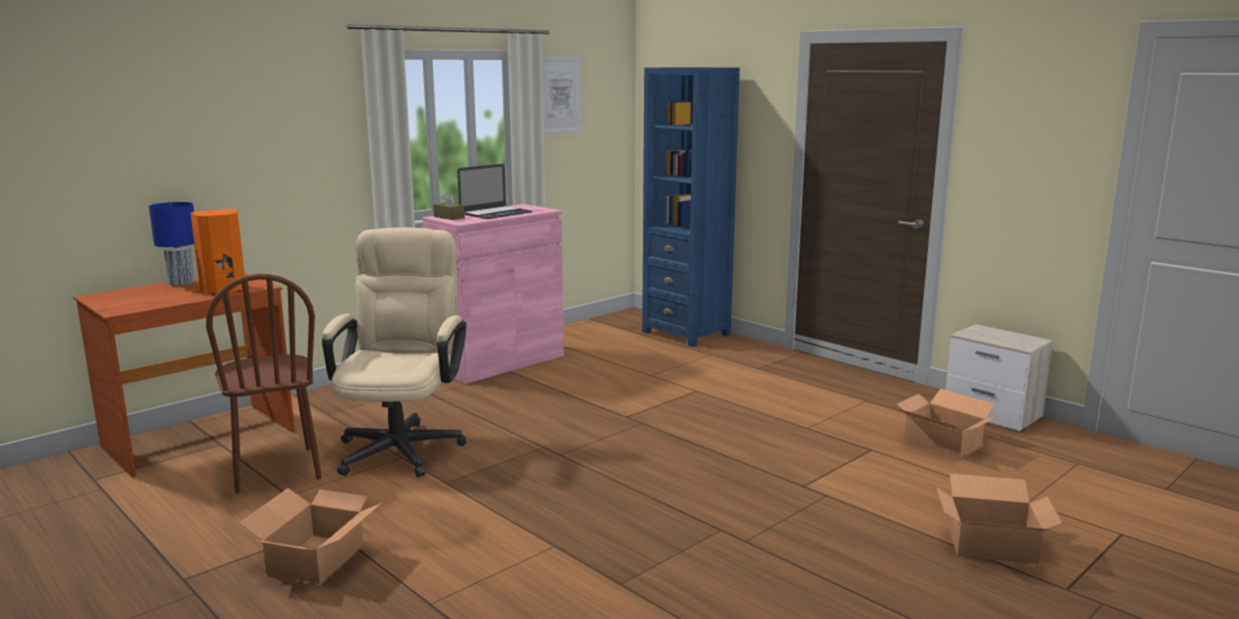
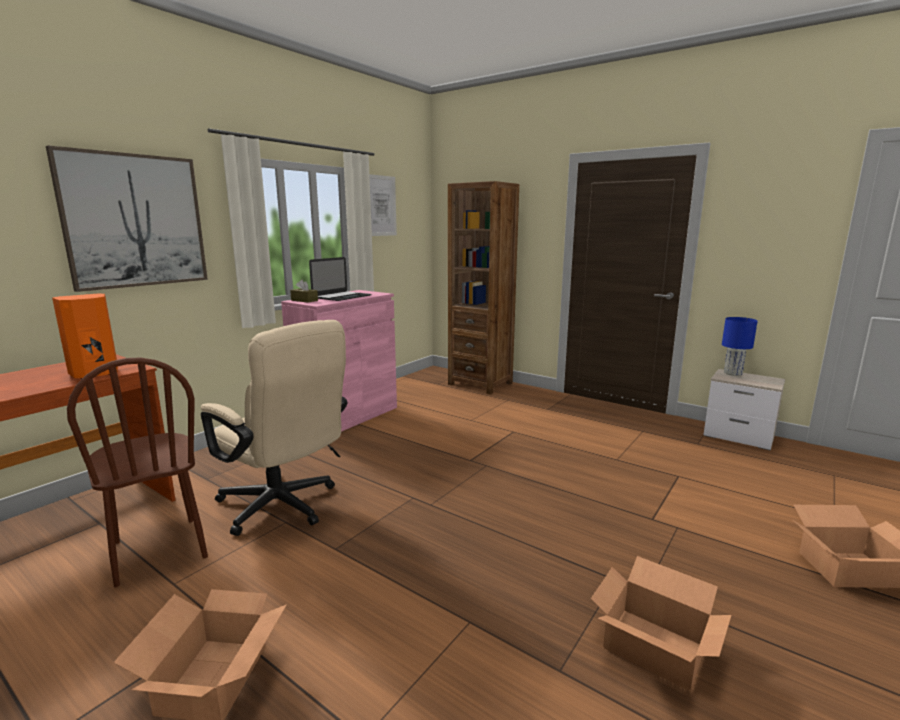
camera: 10 degrees left, 0 degrees up
blue table lamp [149,202,194,286] -> blue table lamp moved to [722,317,757,376]
beige office chair [322,228,466,477] -> beige office chair turned 135 degrees clockwise [201,320,347,536]
blue bookcase [642,67,740,347] -> brown bookcase [448,181,519,395]
cardboard box [897,389,997,458] -> cardboard box moved to [591,556,732,691]
none -> picture [46,145,208,292]

